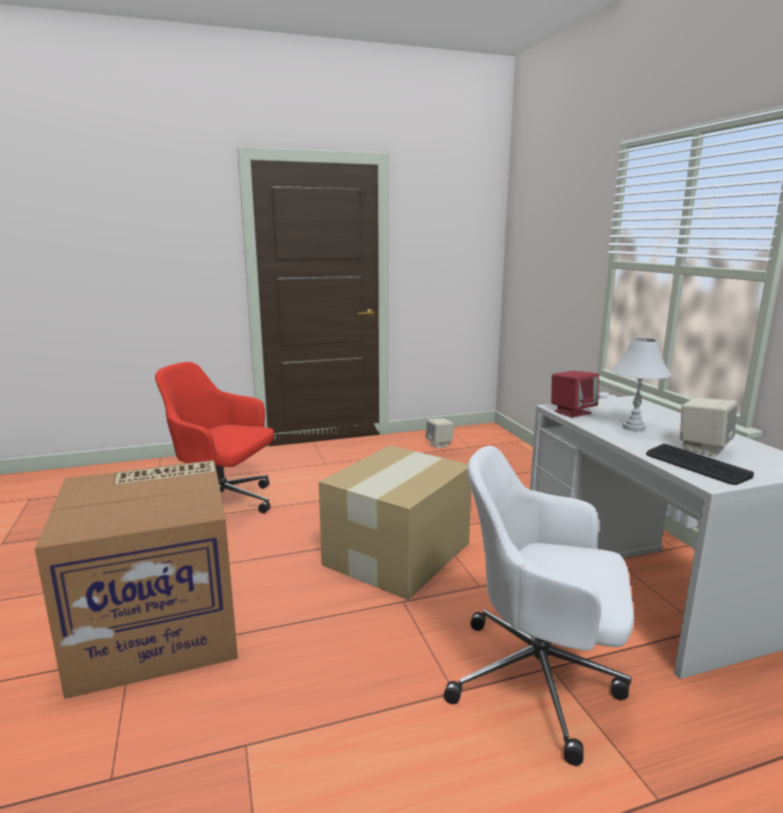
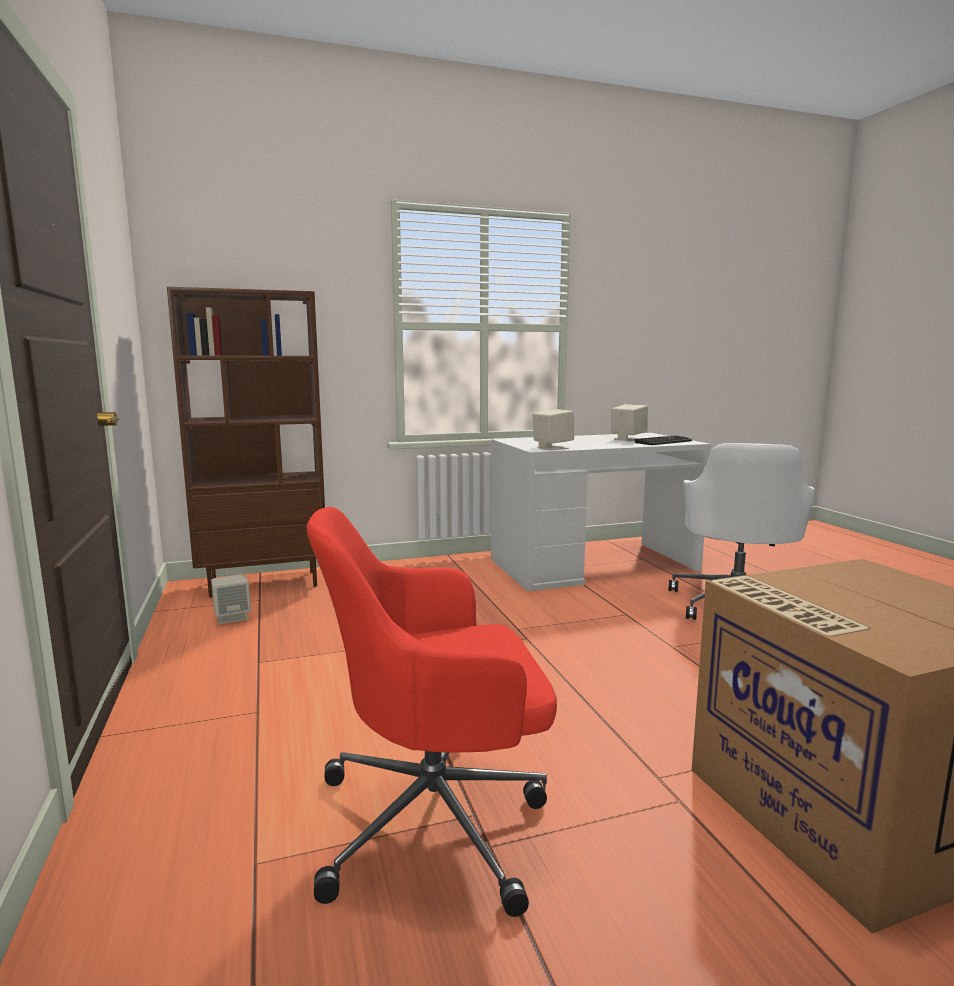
camera: 90 degrees left, 5 degrees down
red office chair [155,362,274,513] -> red office chair turned 60 degrees clockwise [307,507,557,917]
cardboard box [319,445,471,600] -> none
red speaker [551,371,599,418] -> beige speaker [532,409,574,450]
white table lamp [611,338,671,432] -> none
none -> brown bookcase [167,287,325,597]

